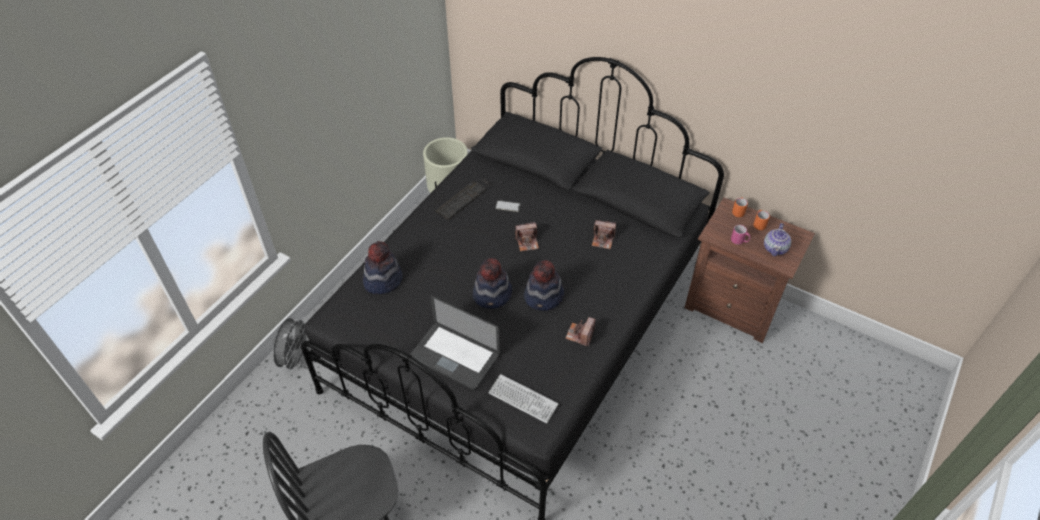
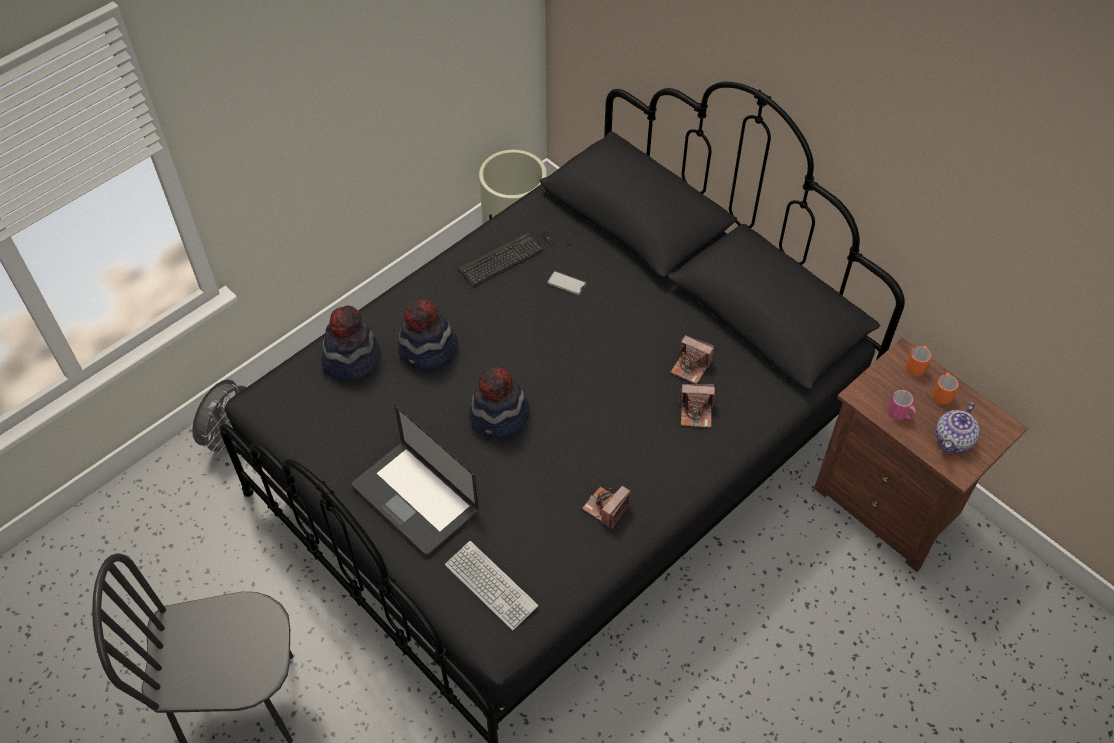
camera: 15 degrees right, 5 degrees up
camera [515,222,539,251] -> camera moved to [678,384,715,428]
hat [524,260,564,311] -> hat moved to [398,298,458,371]

